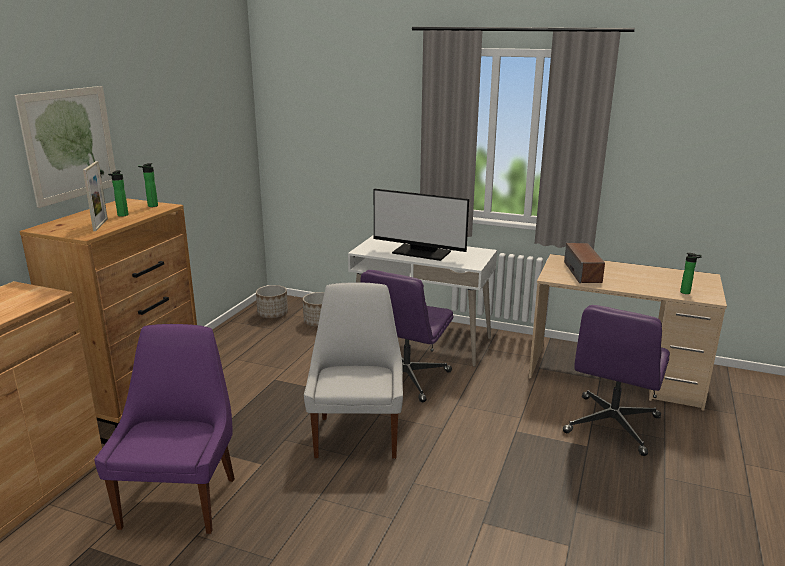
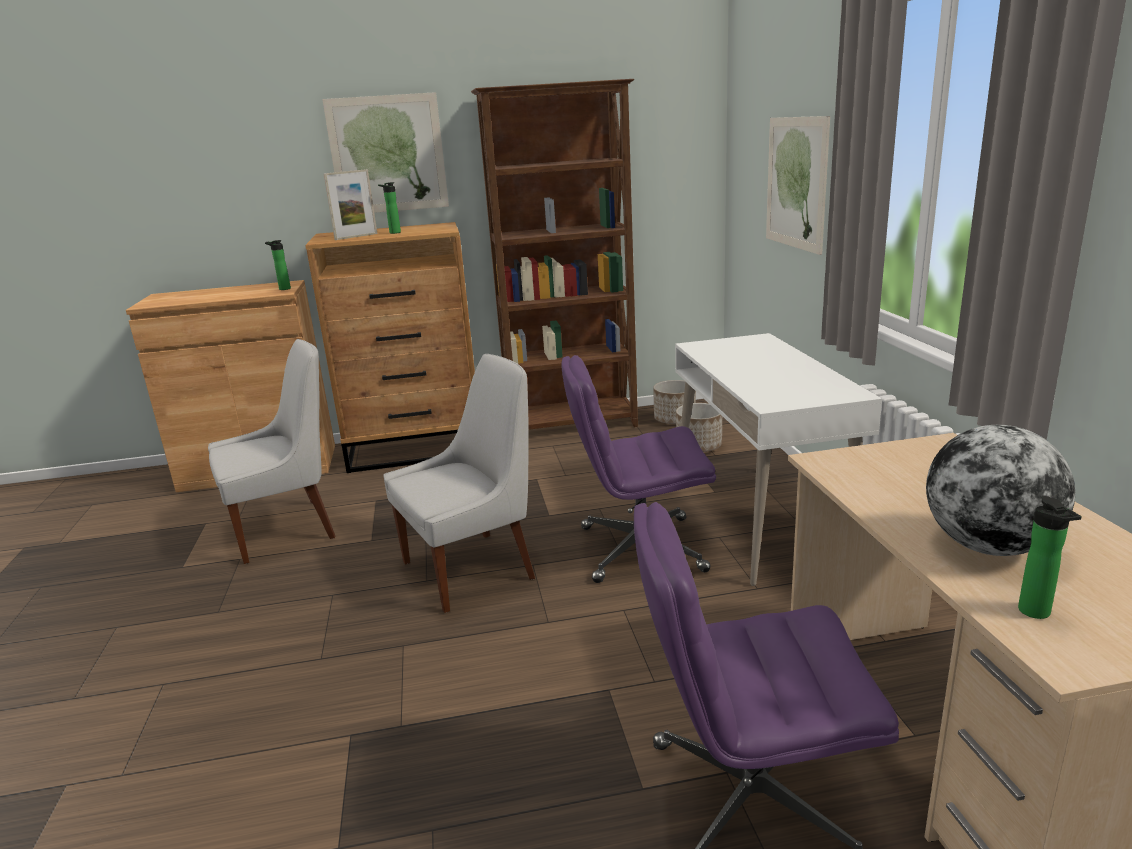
camera: 60 degrees right, 0 degrees up
purple chair [94,324,235,534] -> white chair [208,339,335,564]
bottle [138,163,158,207] -> bottle moved to [265,240,291,290]
monitor [374,189,469,261] -> none
speaker [564,243,605,283] -> none
none -> brown bookcase [471,79,638,430]
none -> picture [766,116,830,255]
none -> globe [926,425,1075,556]

